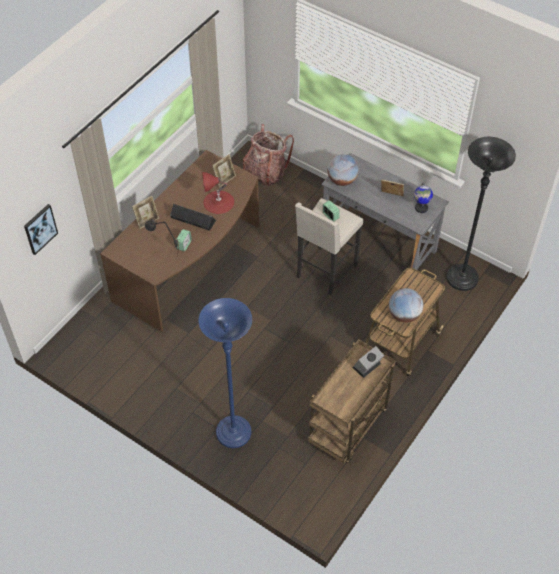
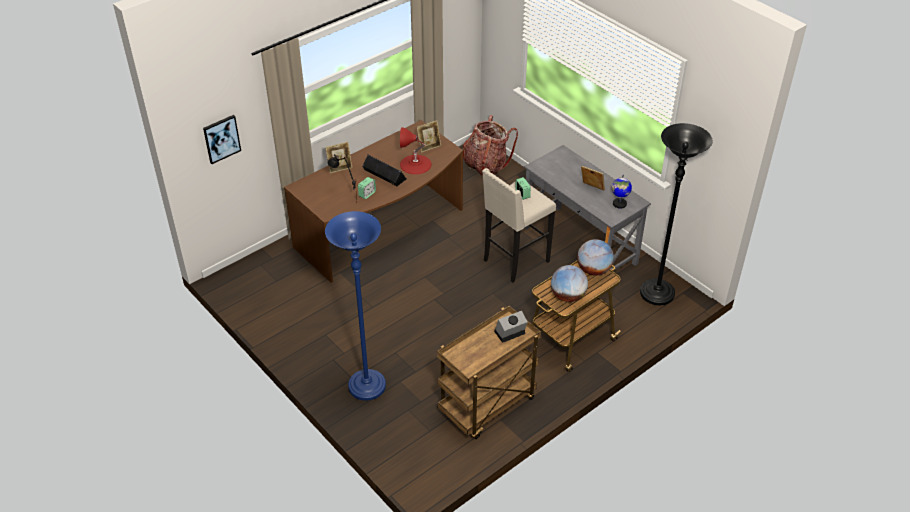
camera: 15 degrees right, 10 degrees down
globe [327,154,359,186] -> globe moved to [577,239,614,276]

